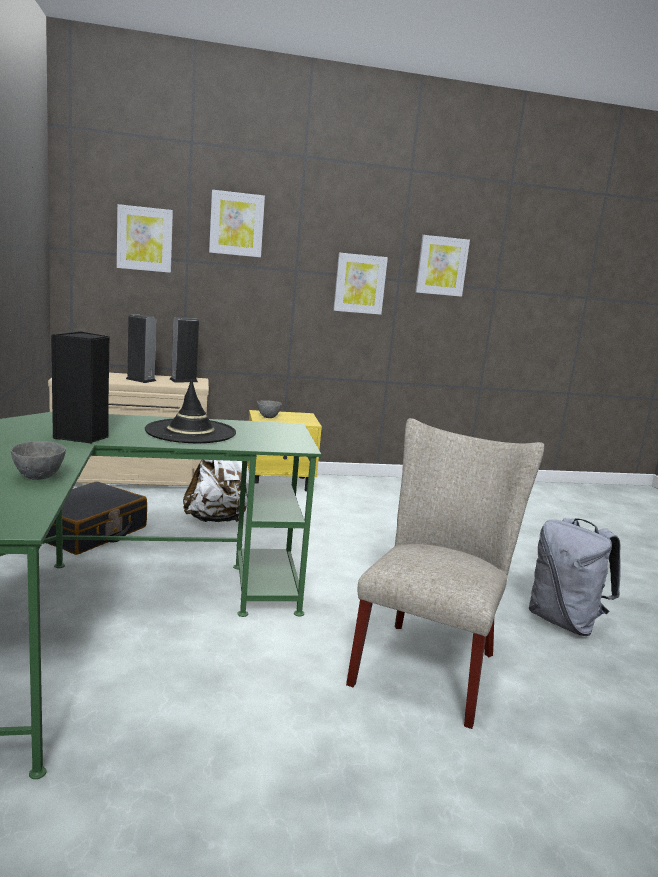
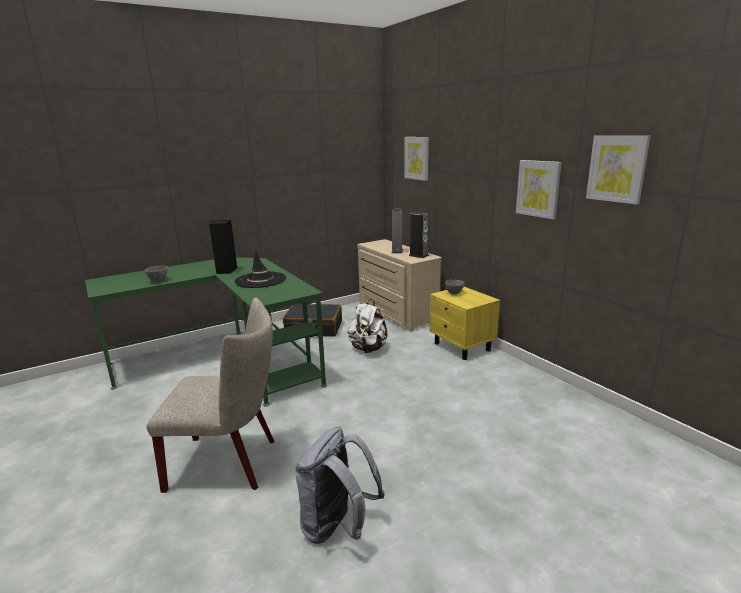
camera: 70 degrees right, 5 degrees up
picture [209,190,265,257] -> none

